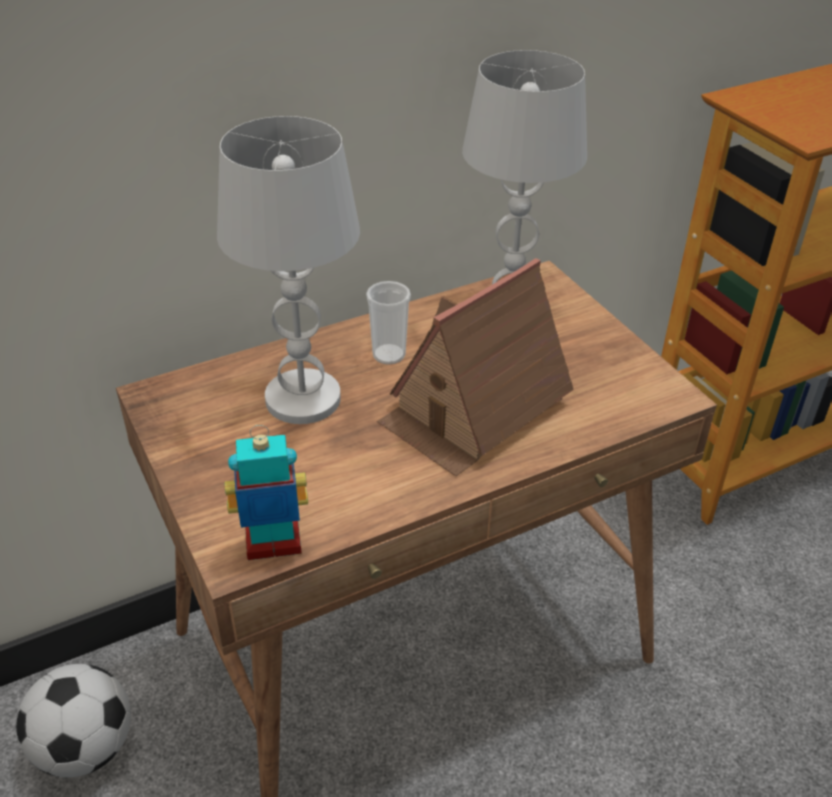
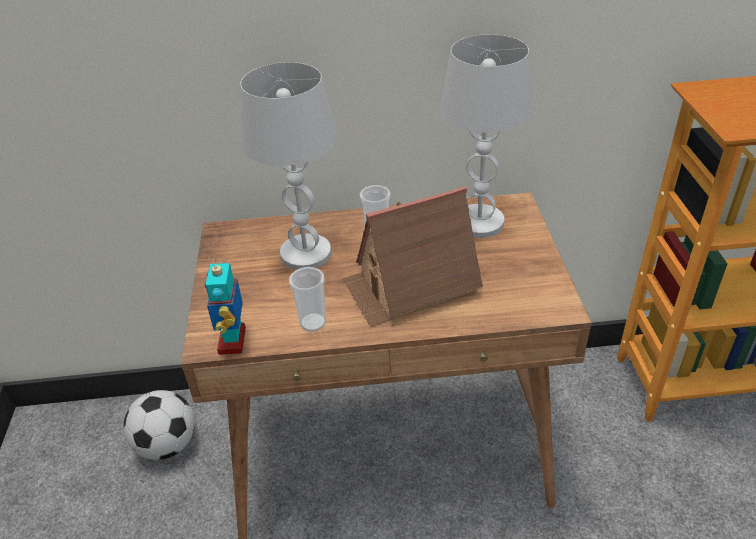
camera: 25 degrees right, 0 degrees up
toy robot [224,425,308,560] -> toy robot turned 105 degrees counterclockwise [205,257,246,355]
none -> cup [289,267,326,332]

